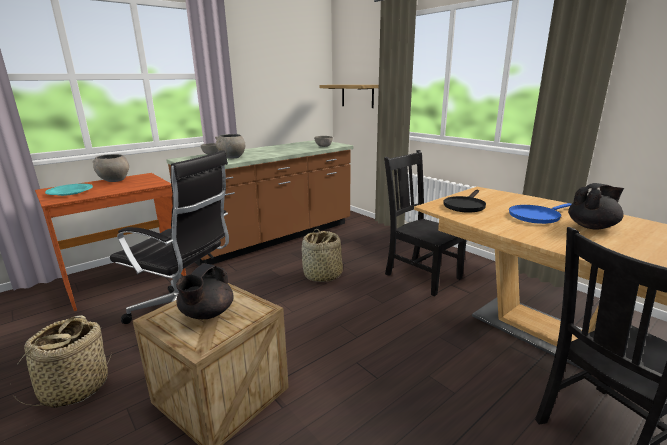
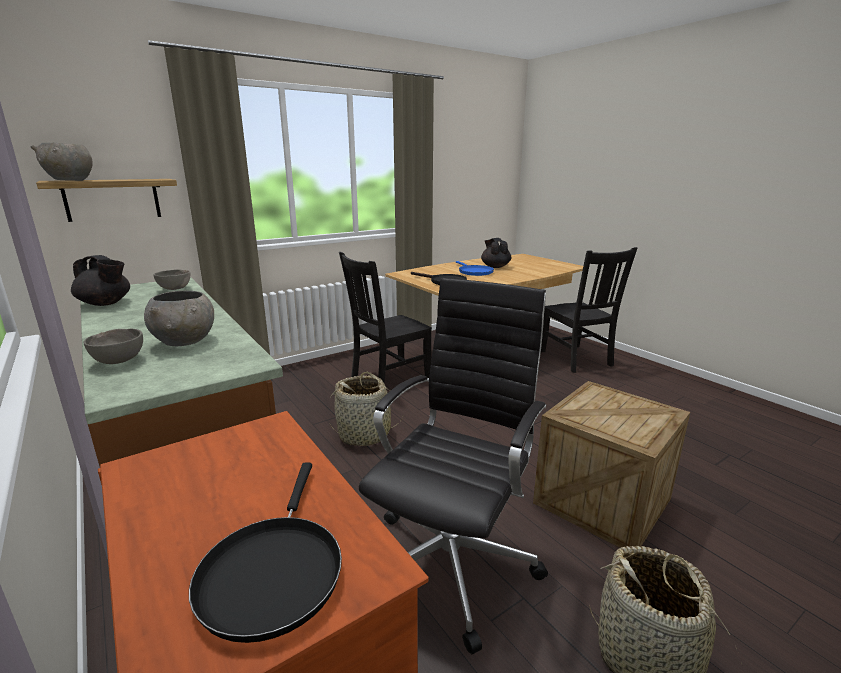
camera: 85 degrees left, 0 degrees up
turquoise plate [45,184,93,196] -> black frying pan [189,463,342,643]
grey bowl [92,154,129,182] -> grey bowl moved to [30,142,93,181]
black teapot [176,263,234,319] -> black teapot moved to [71,255,130,306]

